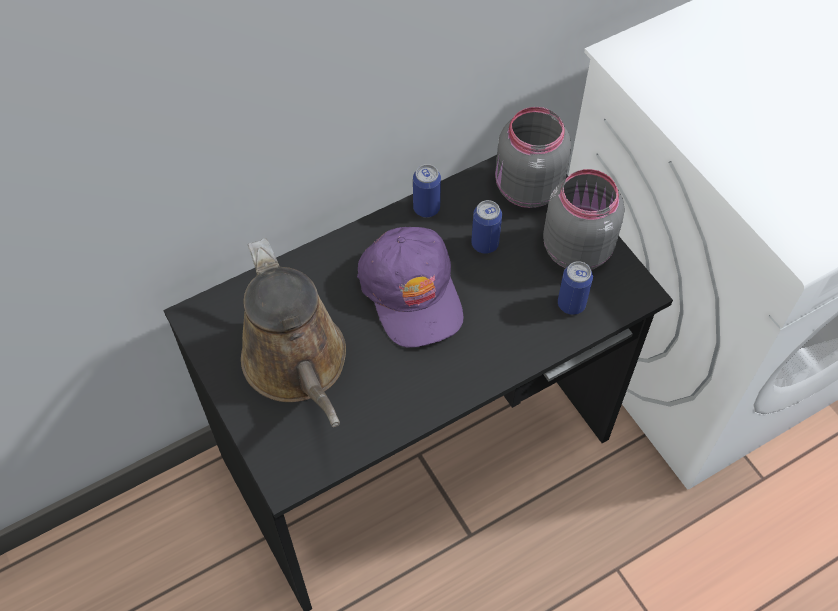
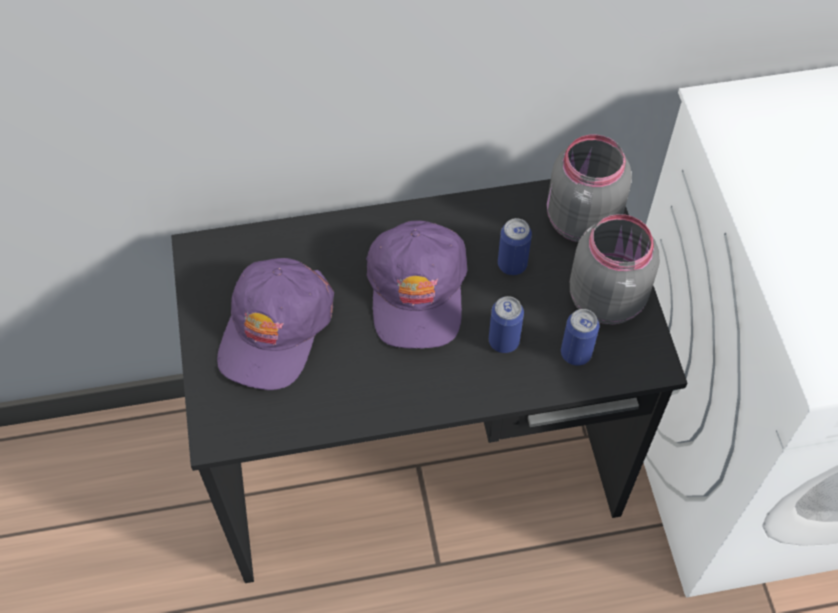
camera: 20 degrees right, 0 degrees up
brown watering can [241,238,346,427] -> purple cap [217,258,334,390]
can [413,164,441,218] -> can moved to [489,296,524,353]

